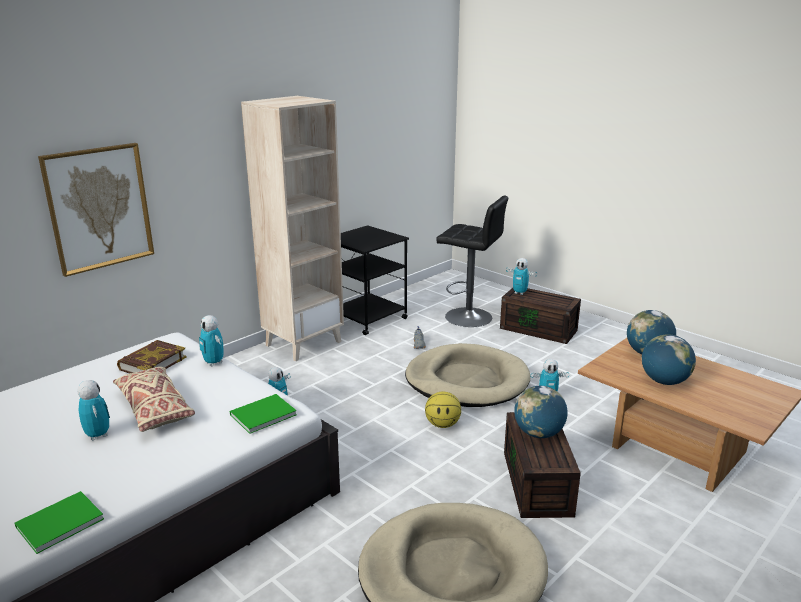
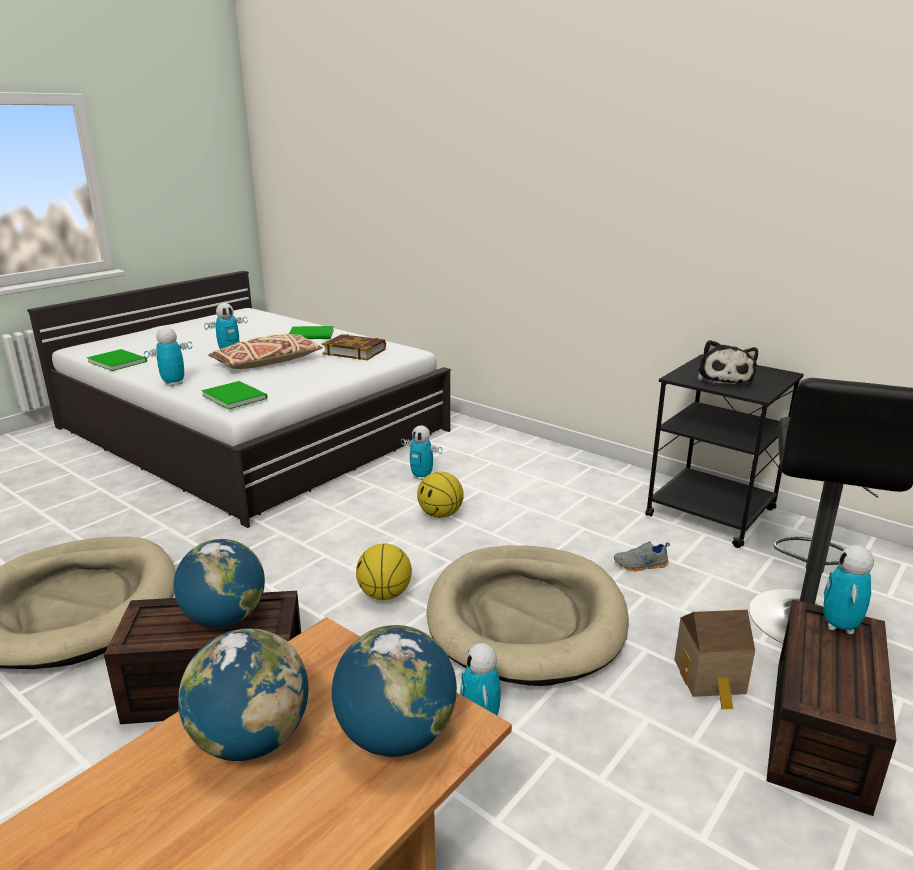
camera: 85 degrees right, 0 degrees up
picture [38,143,154,277] -> none
toy robot [199,315,224,366] -> toy robot moved to [144,327,192,386]
beige bookcase [241,96,344,361] -> none
none -> green book [289,326,334,339]
none -> basketball [417,472,464,518]
none -> toy house [674,610,755,709]
none -> plush toy [698,340,758,386]

